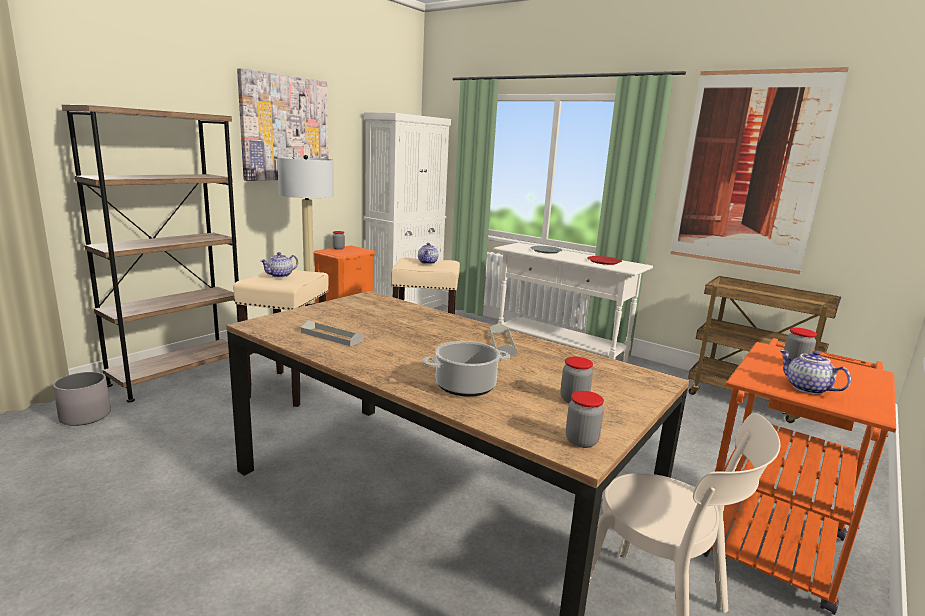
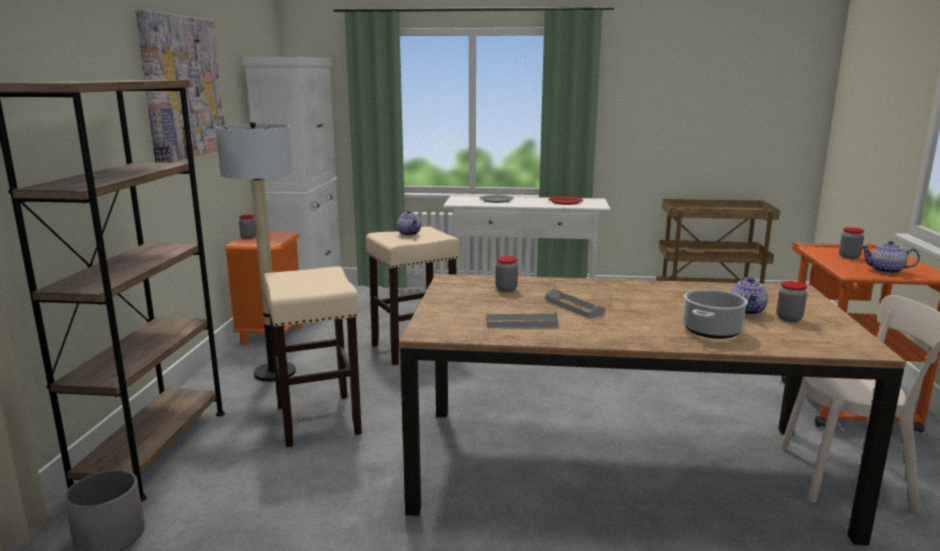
camera: 30 degrees left, 0 degrees up
teapot [260,252,298,278] -> teapot moved to [730,277,768,315]
grey tray [489,323,517,355] -> grey tray moved to [545,288,605,319]
jar [566,391,604,448] -> jar moved to [495,256,518,292]
picture [670,67,849,274] -> none

